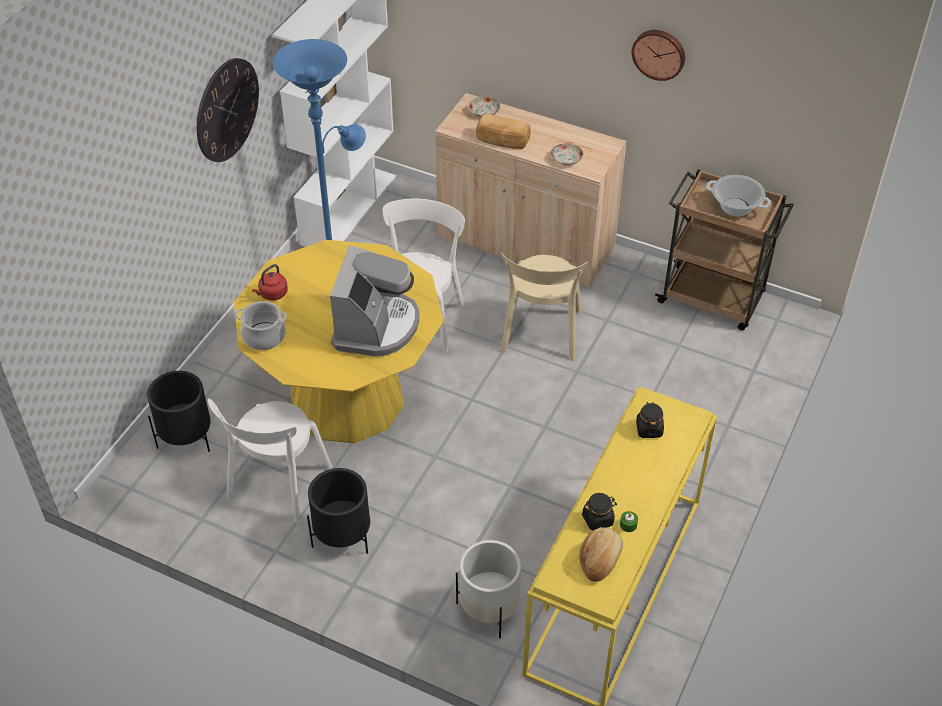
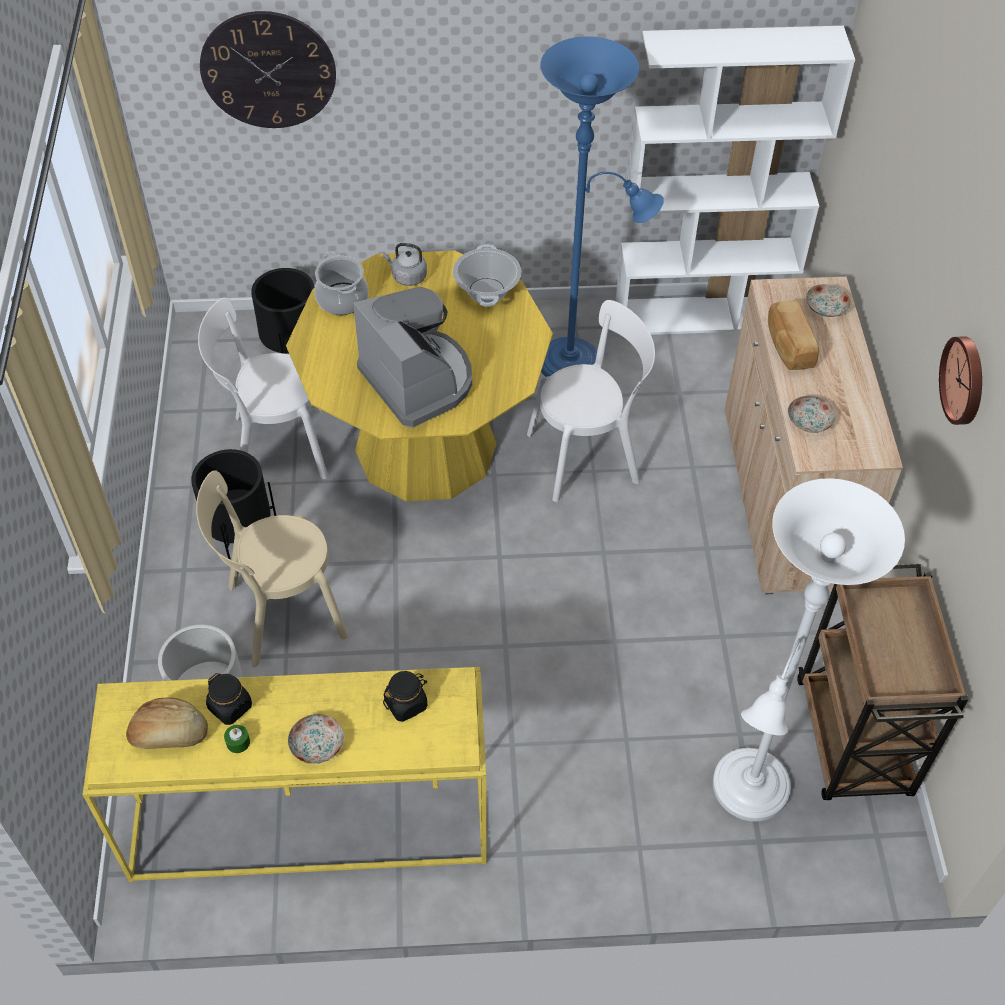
camera: 60 degrees right, 5 degrees up
wall clock [197,58,259,162] -> wall clock moved to [200,11,336,128]
red kettle [252,264,288,300] -> grey kettle [383,243,427,286]
coffee machine [330,245,419,357] -> coffee machine turned 105 degrees counterclockwise [354,287,472,428]
beige chair [501,252,588,361] -> beige chair moved to [196,470,348,667]
cooking pot [706,175,771,216] -> cooking pot moved to [453,244,521,307]
none -> plate [288,714,344,764]
none -> white floor lamp [713,478,905,822]

